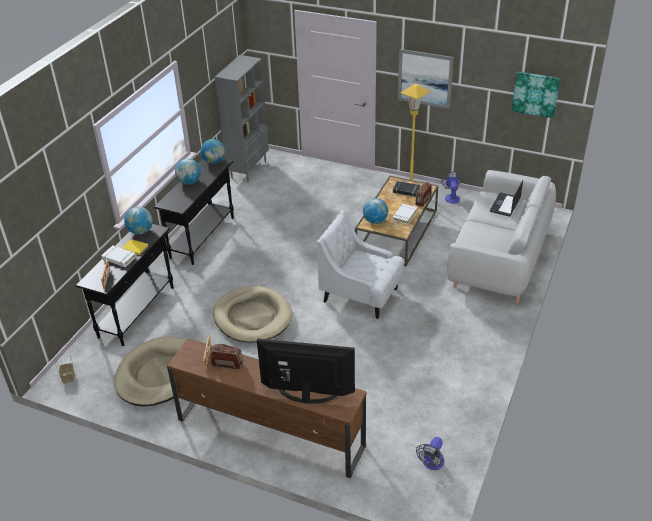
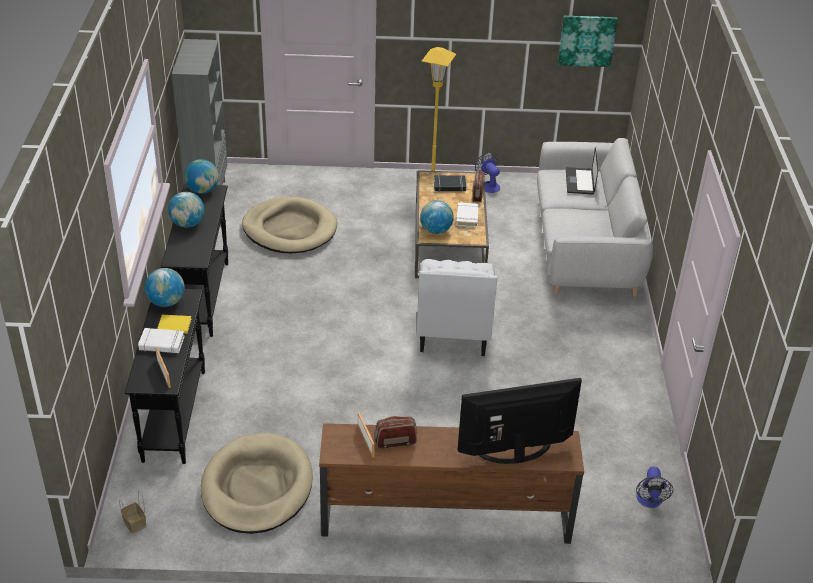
camera: 25 degrees left, 0 degrees up
beige dog bed [213,286,293,343] -> beige dog bed moved to [242,197,337,253]
white armchair [317,210,404,319] -> white armchair turned 90 degrees counterclockwise [416,259,497,356]
picture [398,49,454,109] -> none

